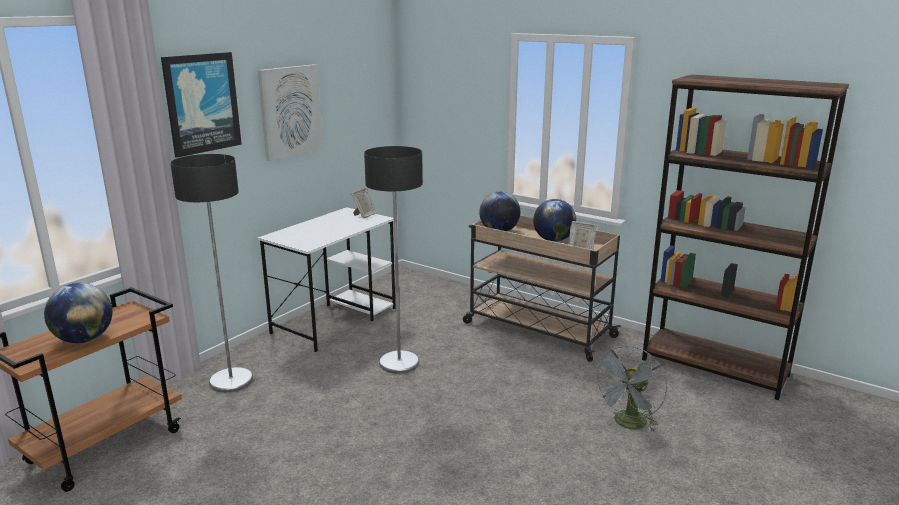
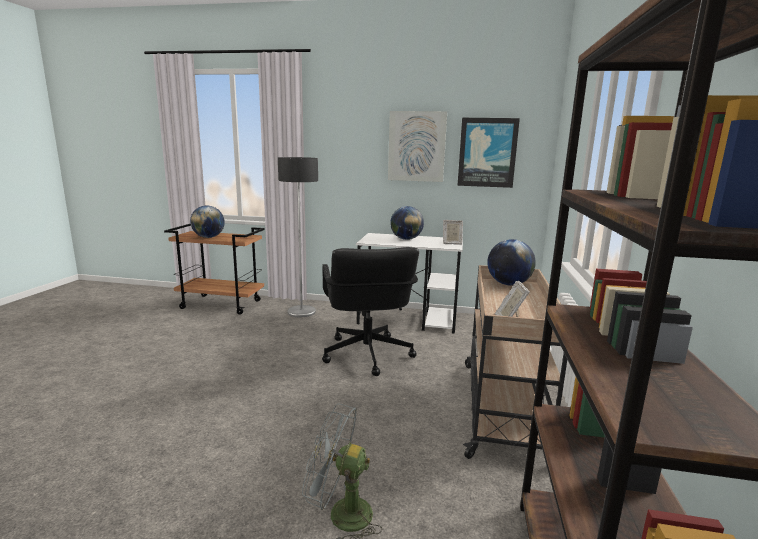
camera: 65 degrees right, 5 degrees down
picture [161,52,242,158] -> picture moved to [457,118,520,188]
floor lamp [364,146,423,373] -> black office chair [322,247,419,376]
globe [533,199,576,242] -> globe moved to [390,206,424,240]

